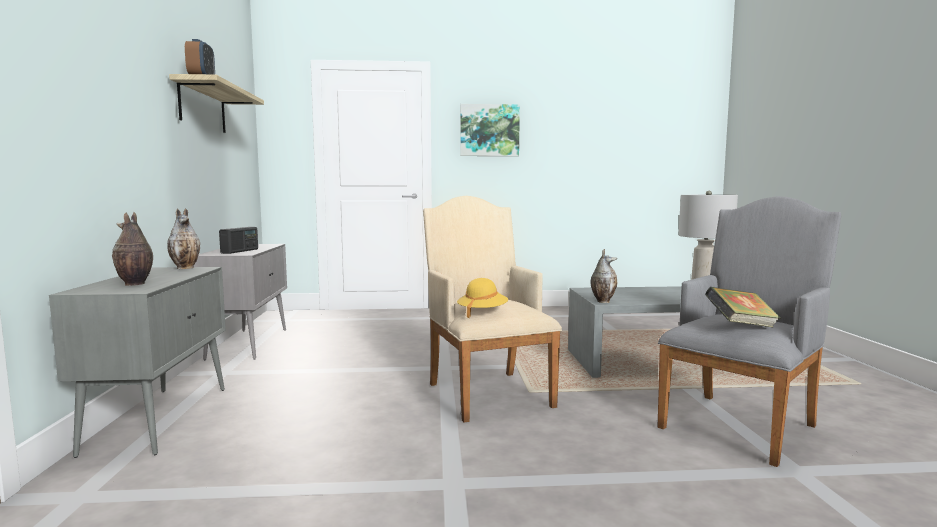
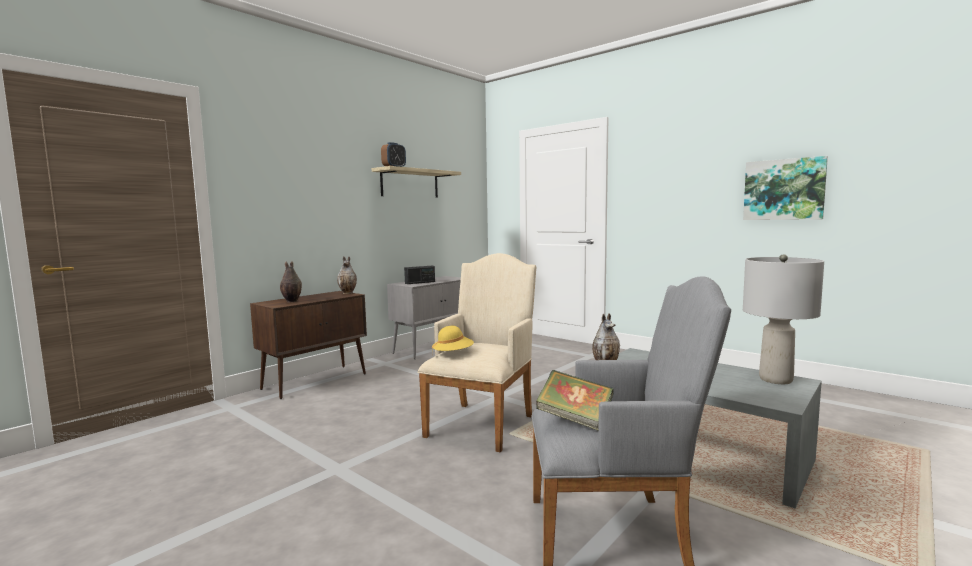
camera: 45 degrees right, 0 degrees up
grey cabinet [49,267,226,458] -> brown cabinet [250,291,367,399]
picture [460,104,520,156] -> picture moved to [743,156,828,220]

